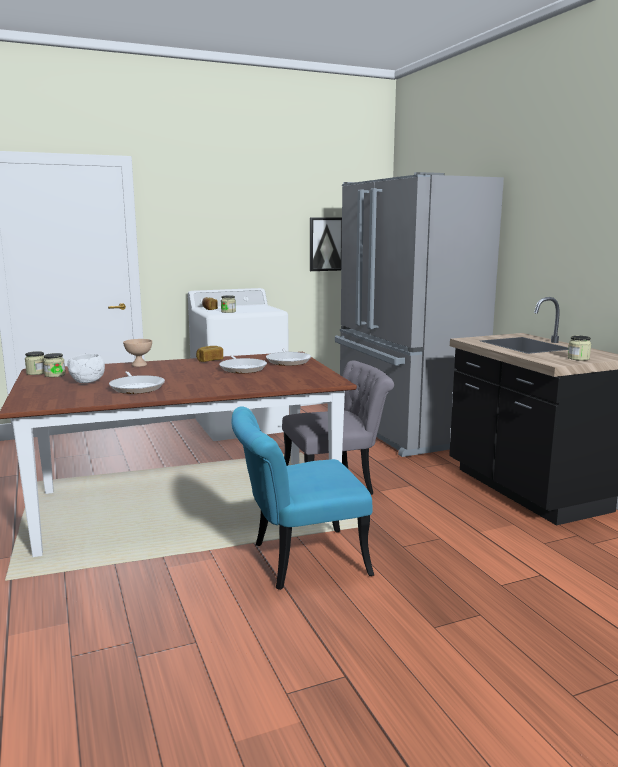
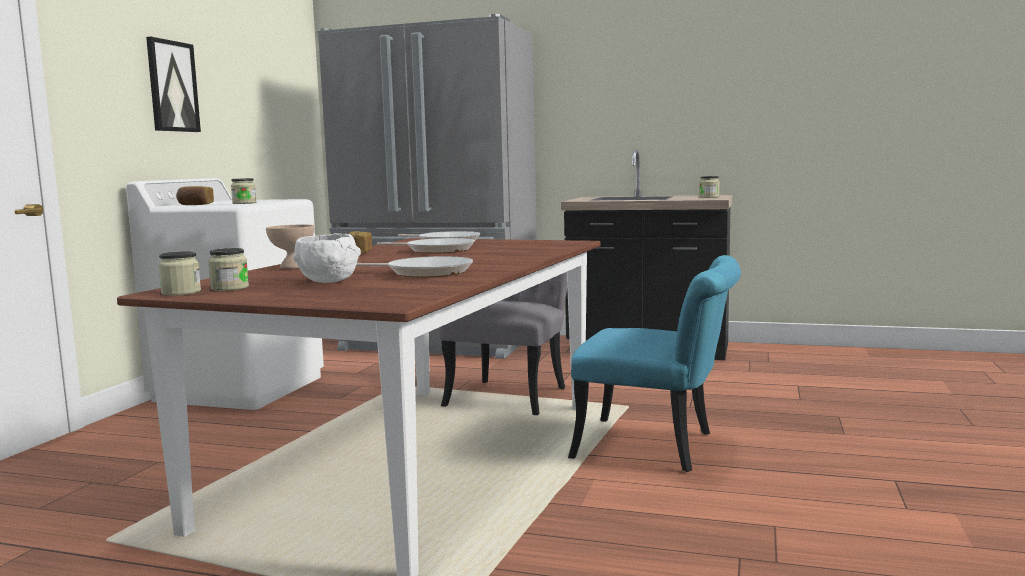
camera: 50 degrees left, 5 degrees down
turquoise chair [231,406,374,590] -> turquoise chair turned 90 degrees counterclockwise [568,255,741,472]
picture [310,217,342,271] -> picture moved to [146,37,201,132]

